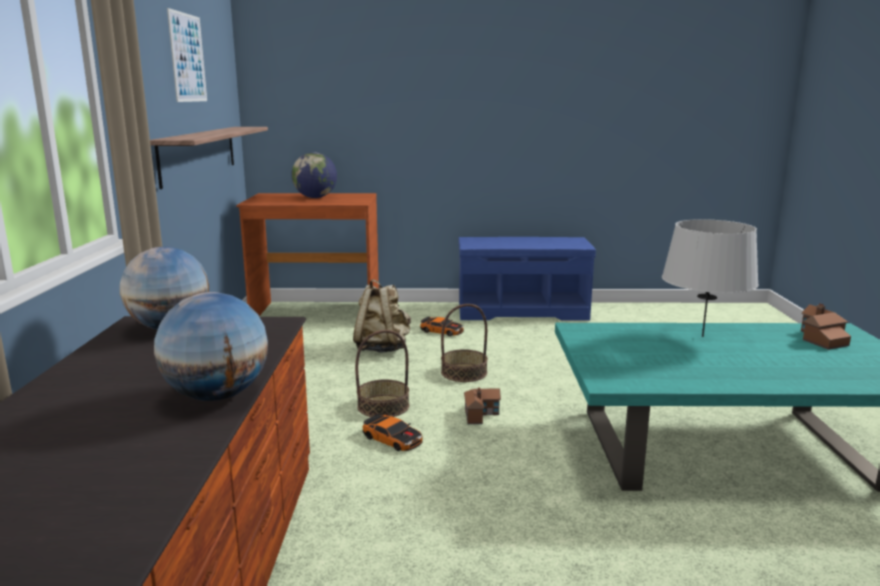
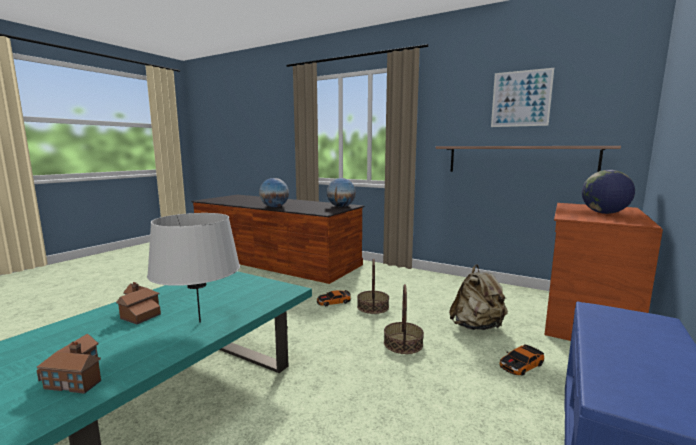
camera: 120 degrees right, 5 degrees down
toy house [464,387,501,424] -> toy house moved to [116,282,161,324]

